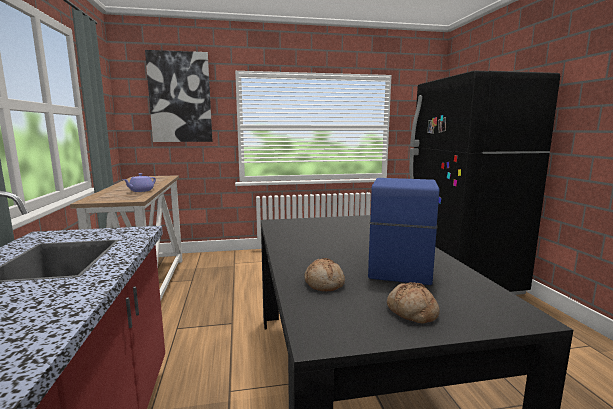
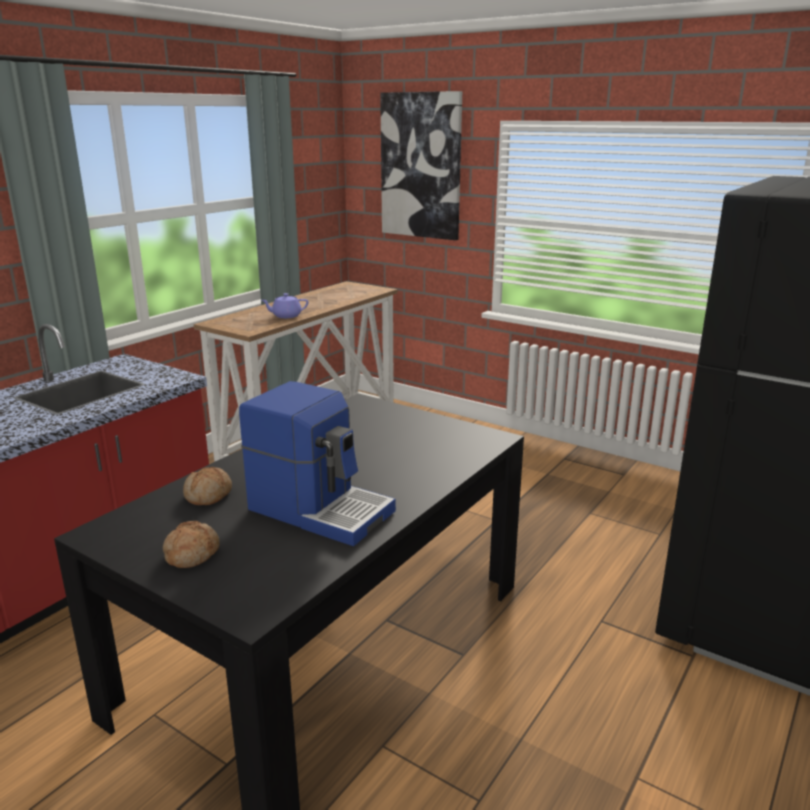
camera: 45 degrees right, 10 degrees up
coffee machine [368,178,440,285] -> coffee machine turned 60 degrees clockwise [239,381,396,546]

